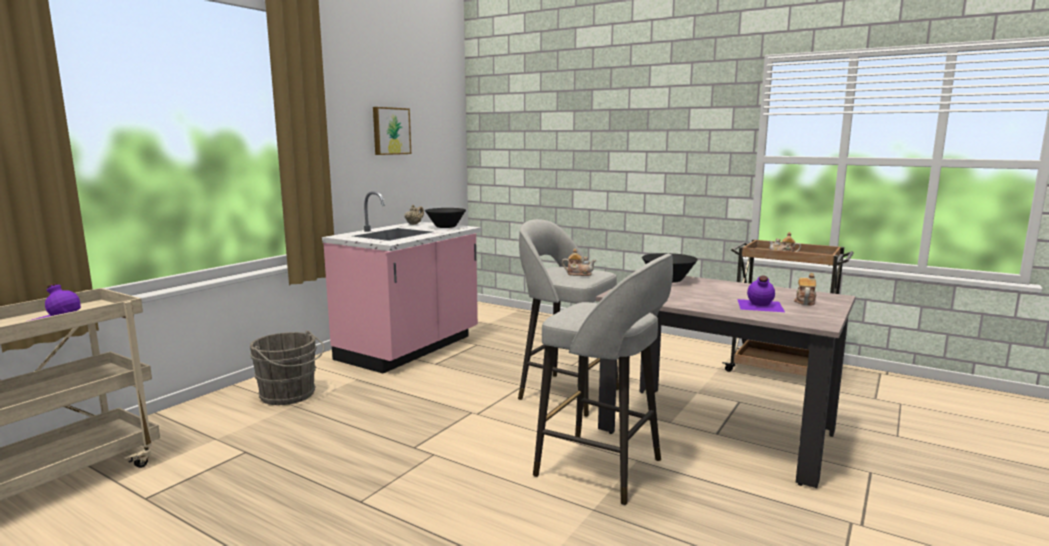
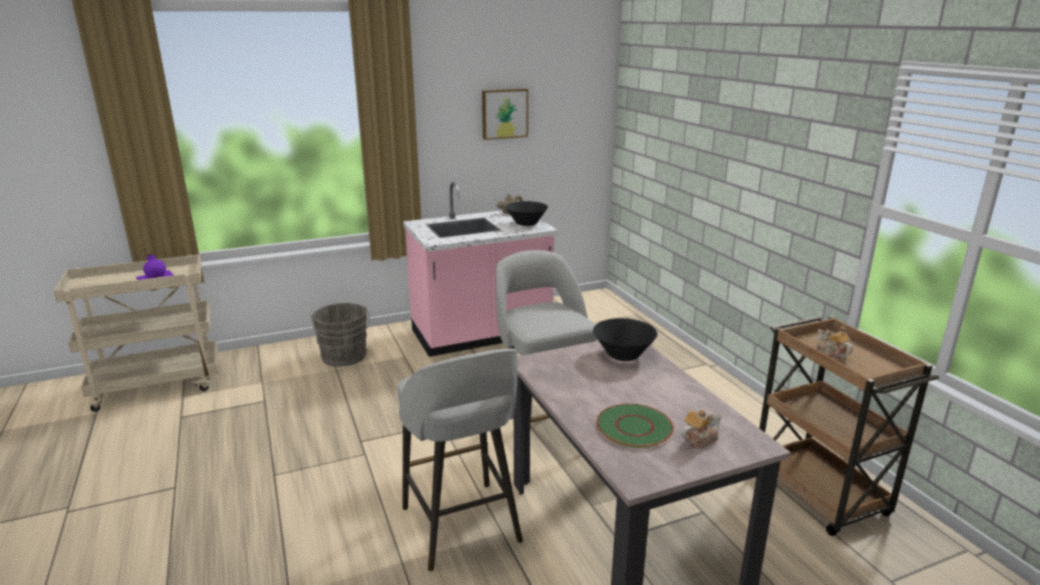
camera: 35 degrees right, 10 degrees up
teapot [562,248,596,276] -> none
purple bottle [737,275,785,312] -> green plate [597,404,674,448]

